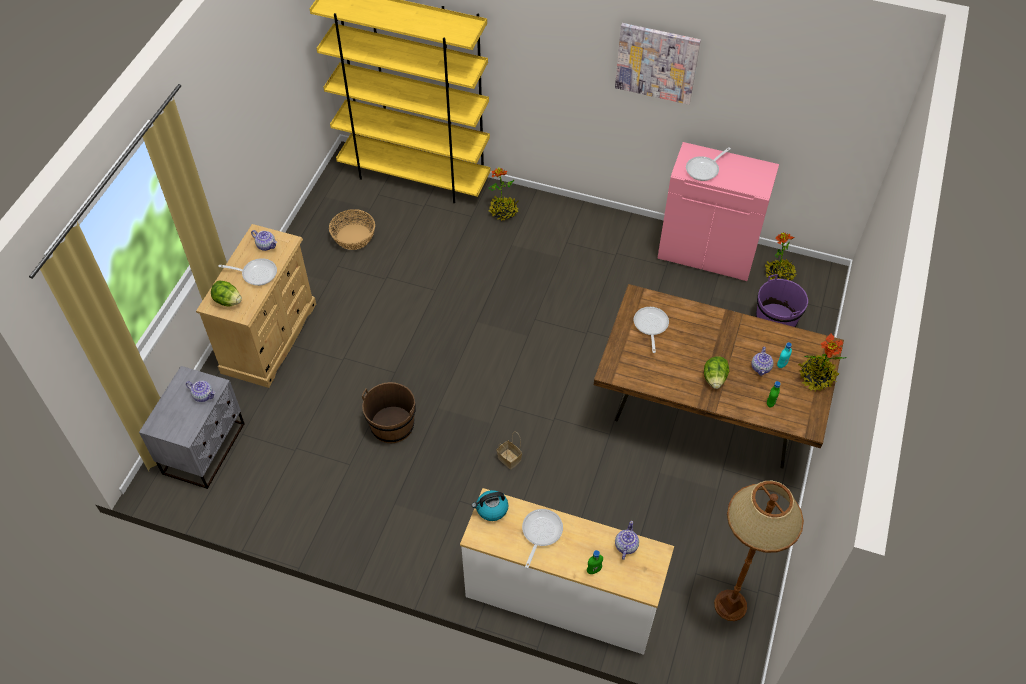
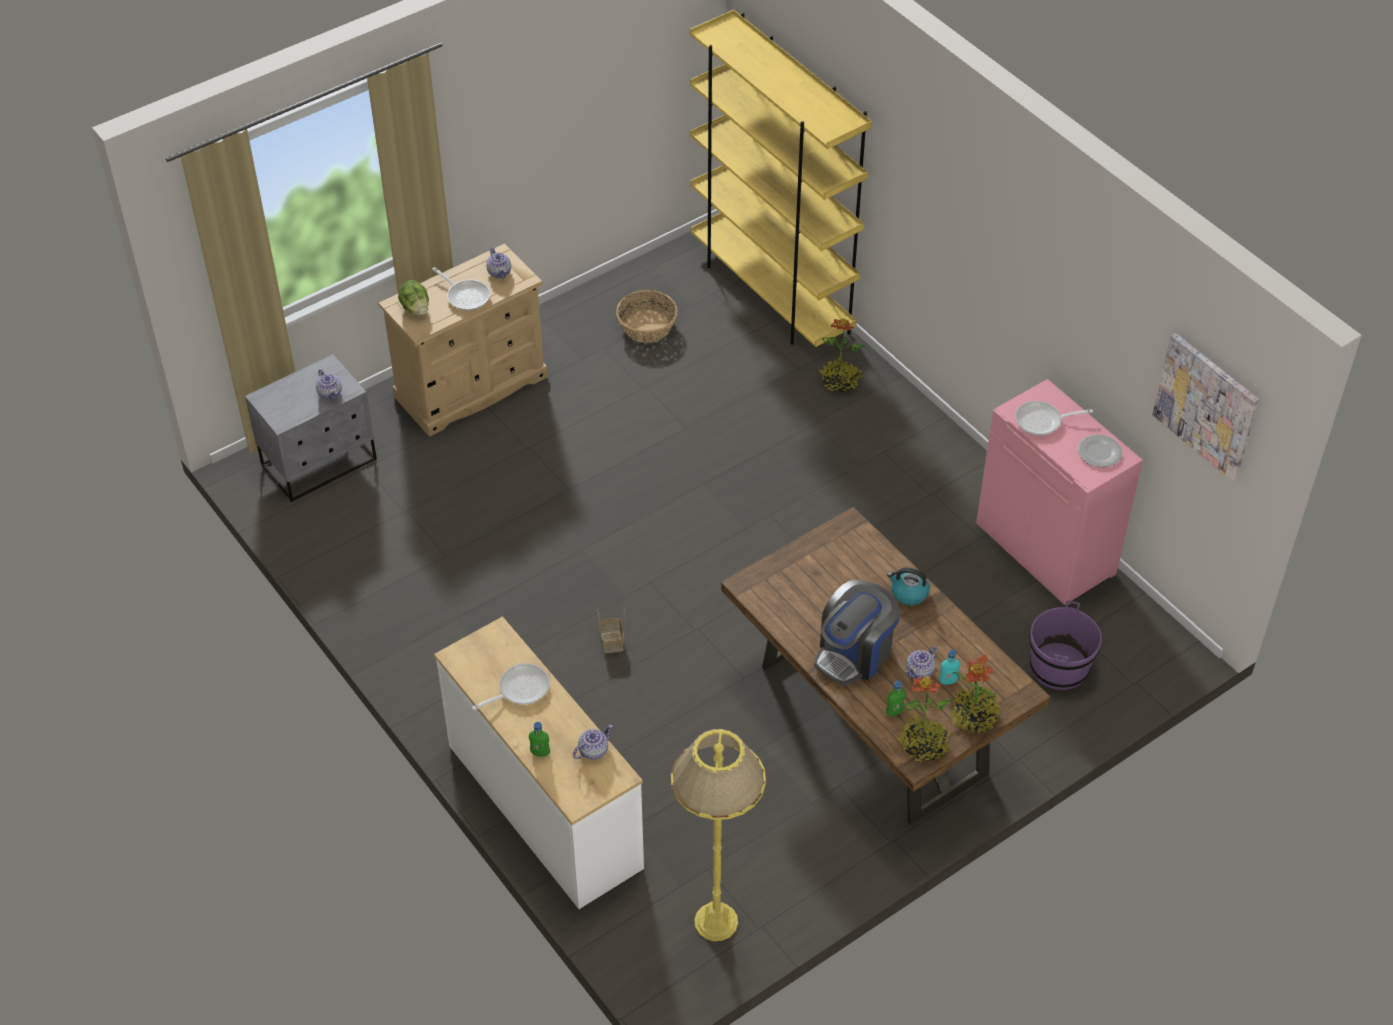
camera: 35 degrees right, 5 degrees down
brown bucket [362,382,416,443] -> none
kettle [472,490,508,521] -> kettle moved to [887,568,930,605]
picture [615,23,701,105] -> picture moved to [1152,333,1259,481]
frying pan [634,307,669,353] -> none
lettuce [704,356,729,389] -> coffee machine [814,580,900,686]
brown floor lamp [714,481,804,621] -> yellow floor lamp [671,729,766,941]
potted plant [765,233,797,281] -> potted plant moved to [897,675,954,763]
none -> plate [1078,434,1122,467]

